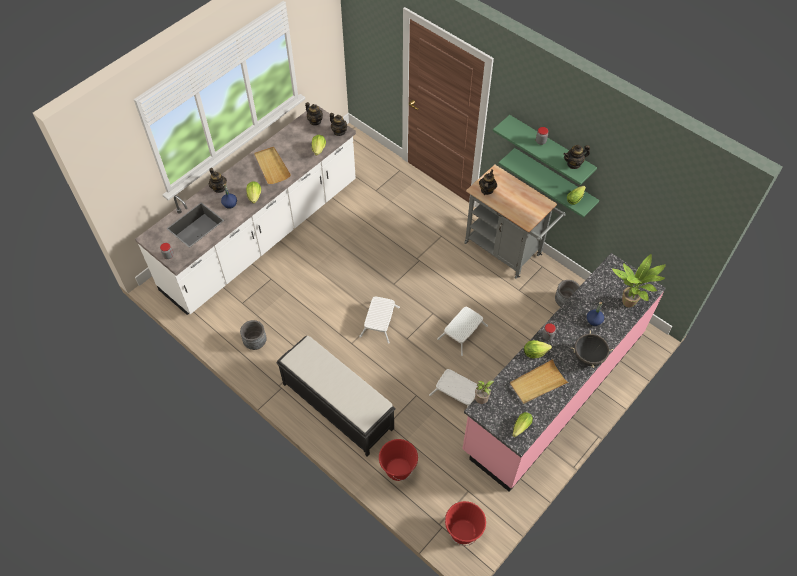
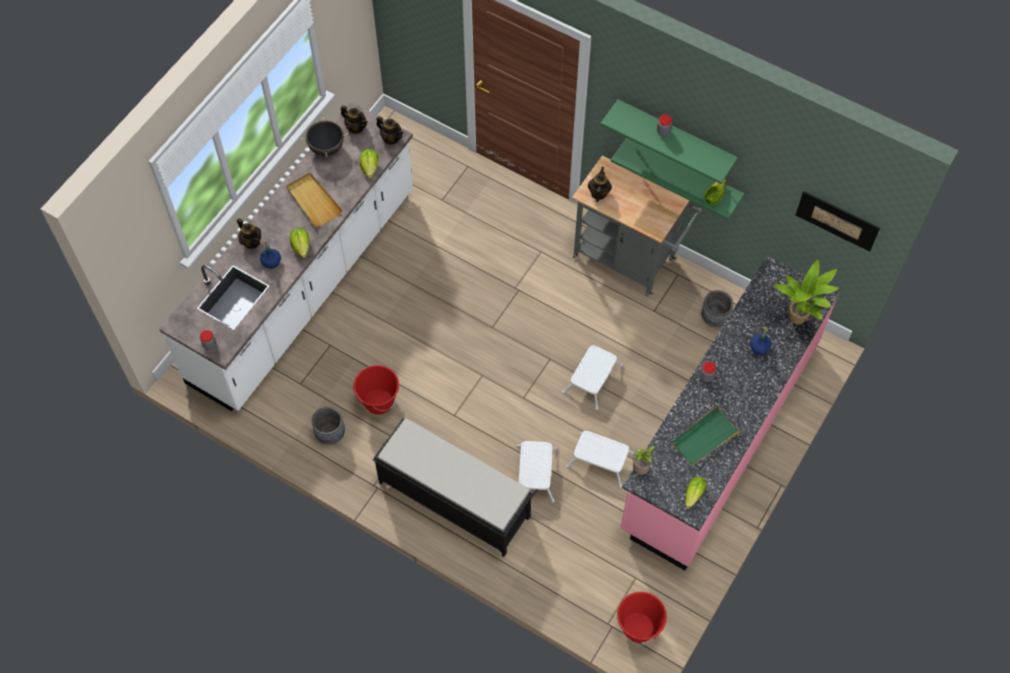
camera: 10 degrees left, 5 degrees up
white step ladder [359,297,400,344] -> white step ladder moved to [516,441,557,502]
red bucket [379,439,418,481] -> red bucket moved to [353,365,399,415]
beige tray [510,359,569,404] -> green tray [671,405,741,466]
lettuce [524,340,552,358] -> none
teapot [563,145,590,169] -> none
black cooking pot [570,330,614,368] -> black cooking pot moved to [301,117,348,157]
none -> picture [796,191,880,252]

